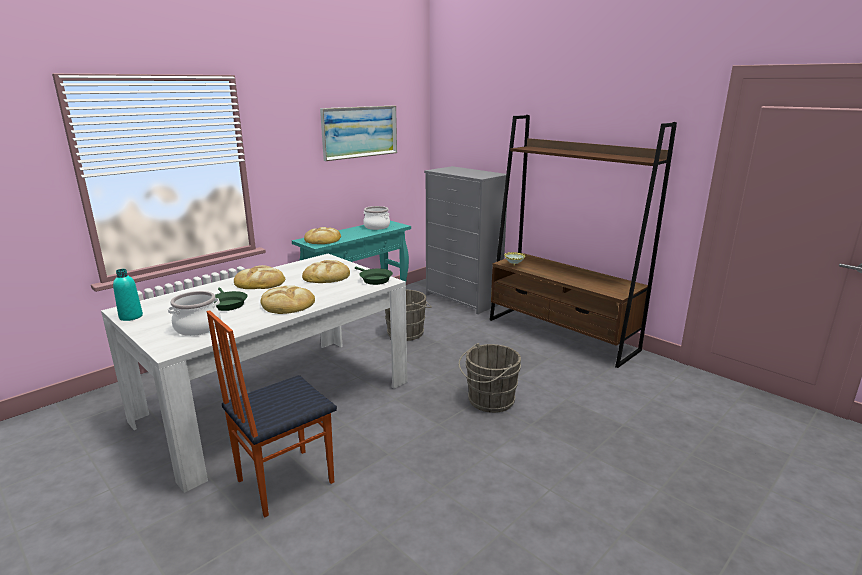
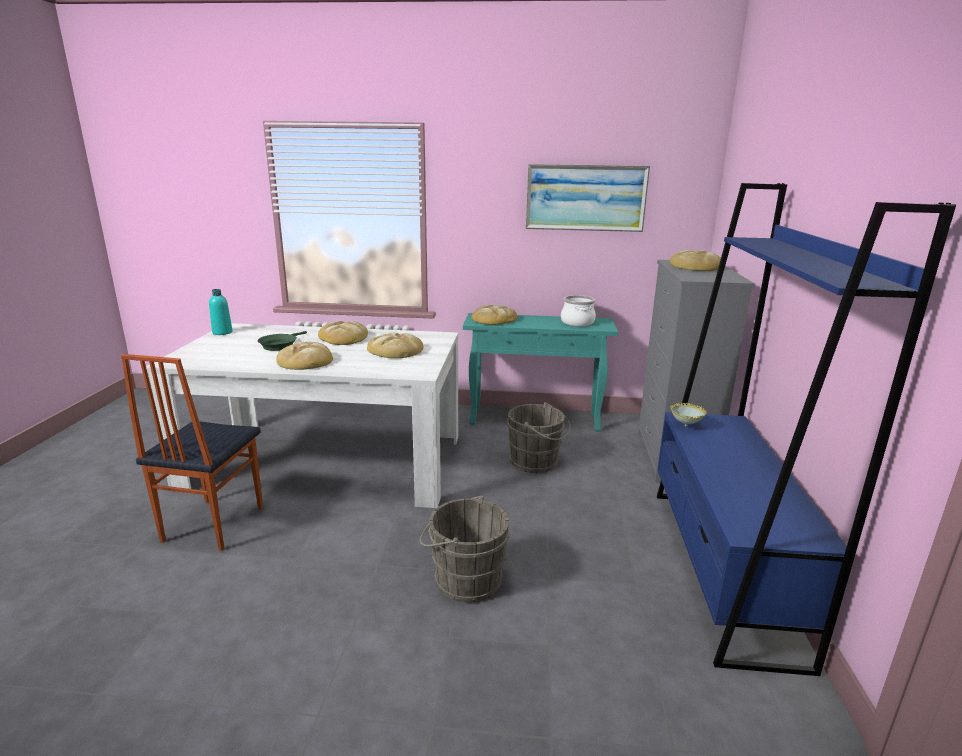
camera: 50 degrees right, 0 degrees up
cooking pot [168,291,221,336] -> none
chair [207,310,337,518] -> chair turned 90 degrees counterclockwise [121,354,263,551]
green frying pan [355,267,393,285] -> none
brown bookcase [490,115,677,368] -> blue bookcase [657,183,956,676]
none -> bread [669,250,721,271]

